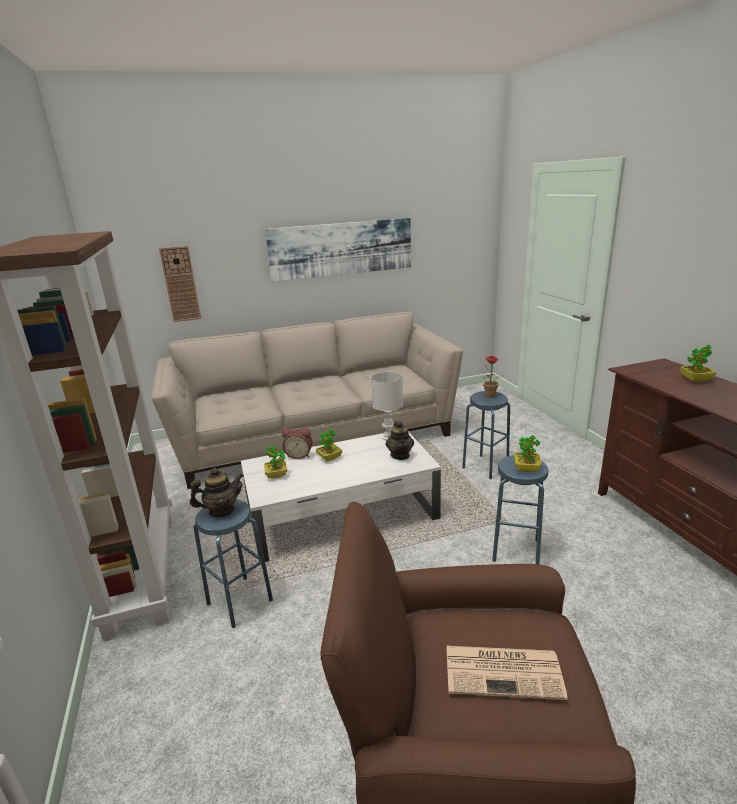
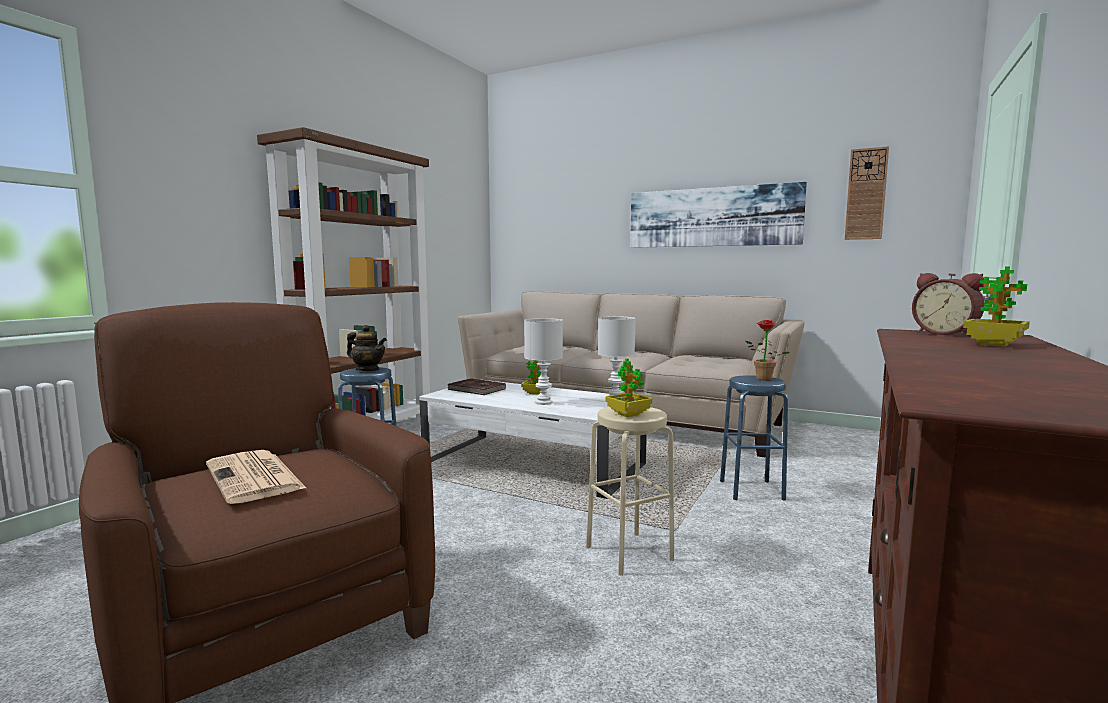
camera: 45 degrees right, 15 degrees down
wall clock [159,246,201,322] -> wall clock moved to [845,146,889,240]
potted plant [264,446,287,479] -> brown book [448,378,506,395]
alarm clock [282,429,312,459] -> alarm clock moved to [912,273,984,336]
teapot [385,421,414,460] -> none
blue stool [492,455,548,564] -> beige stool [586,407,674,576]
none -> white table lamp [524,318,563,405]

